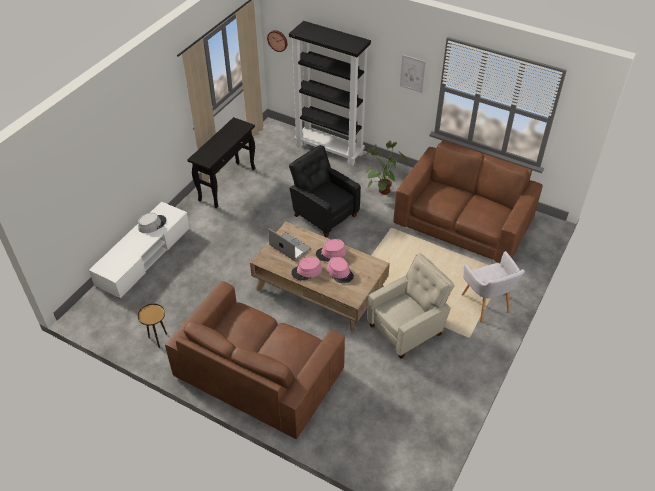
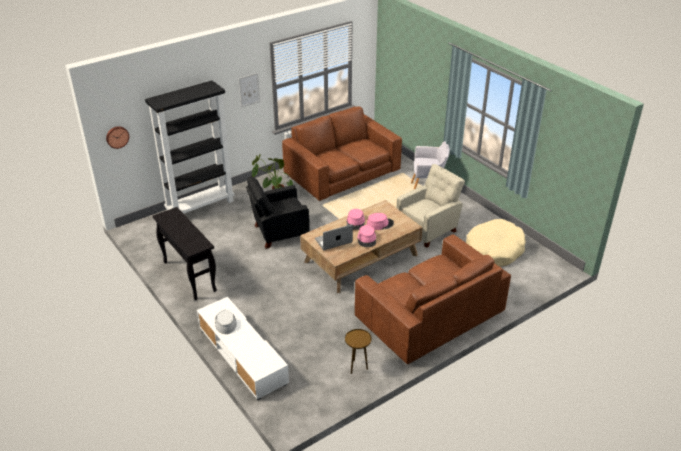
camera: 65 degrees left, 10 degrees down
beige armchair [367,253,455,359] -> beige armchair turned 60 degrees clockwise [397,164,465,248]
none -> beige dog bed [466,219,526,267]

